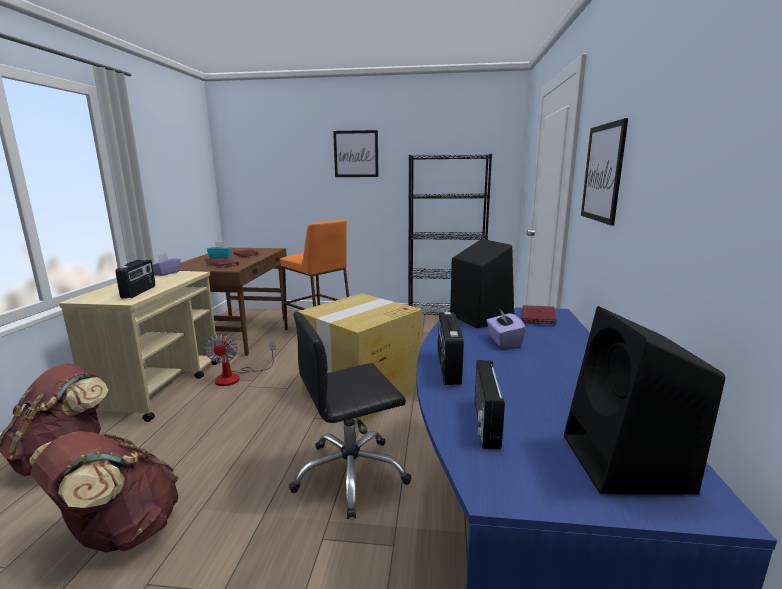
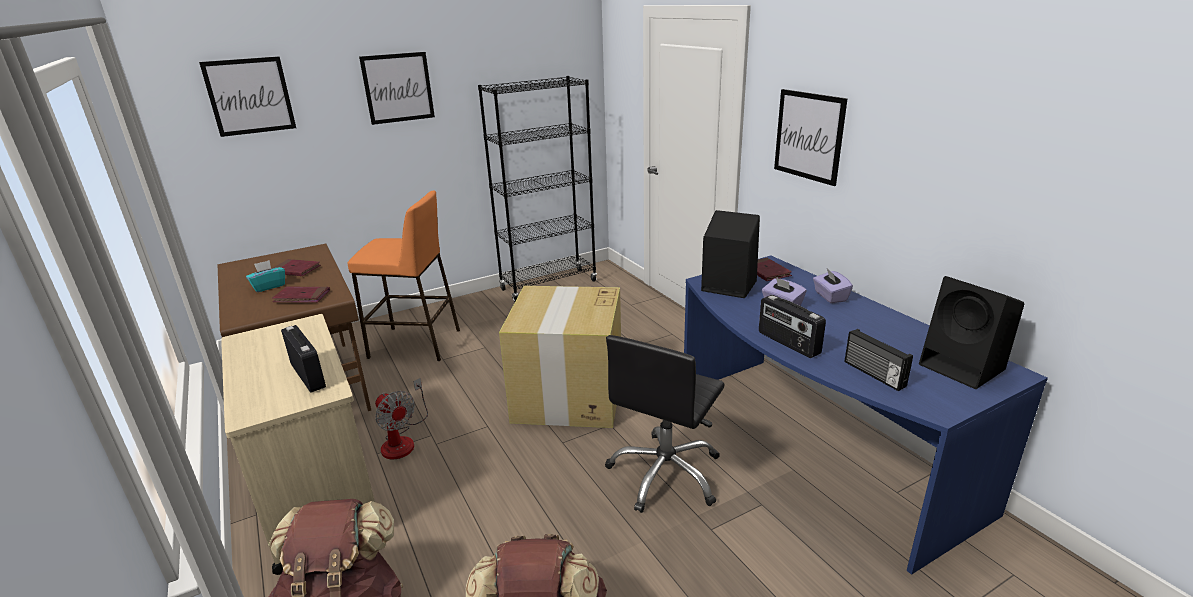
camera: 35 degrees left, 10 degrees up
purple tissue box [152,253,180,276] -> purple tissue box moved to [813,269,853,303]
none -> picture [199,56,296,137]

